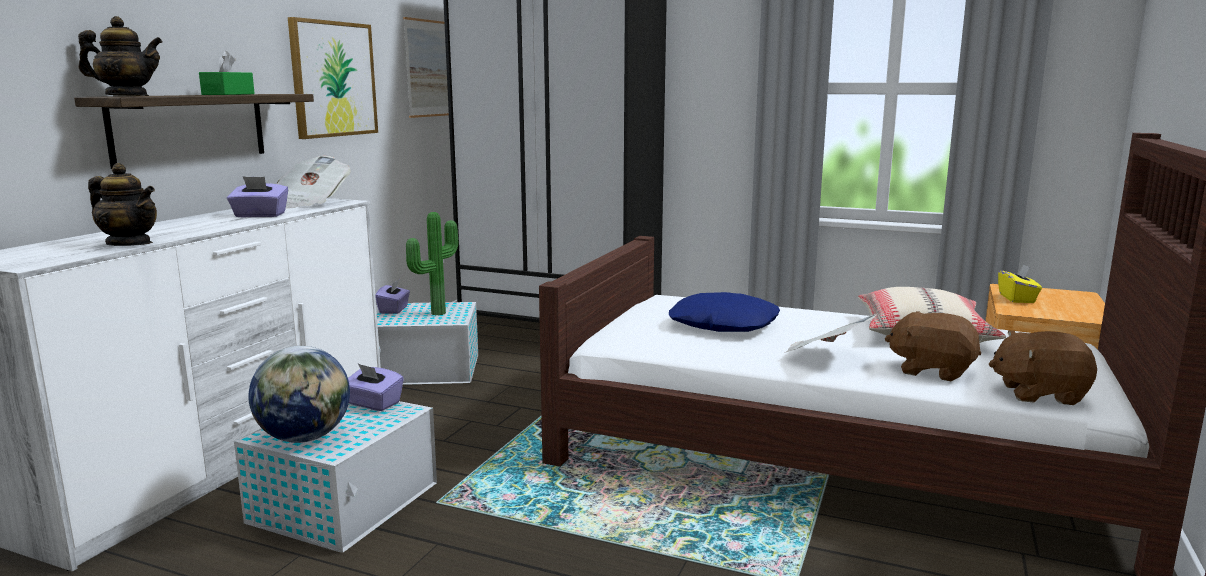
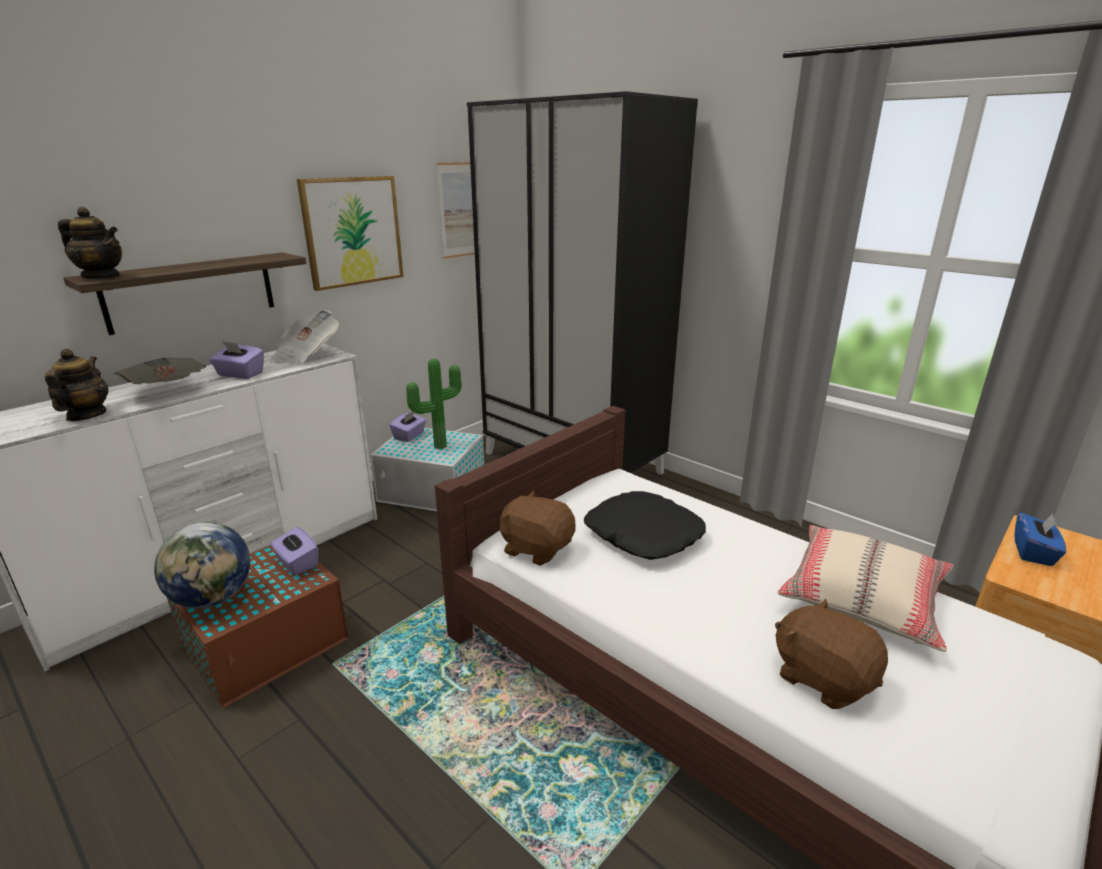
camera: 20 degrees right, 10 degrees up
teapot [88,163,157,246] -> teapot turned 135 degrees counterclockwise [45,349,108,421]
green tissue box [199,51,255,95] -> none
white storage box [234,401,437,553] -> brown storage box [167,545,348,708]
blue pillow [669,292,780,332] -> black pillow [584,491,706,560]
newspaper [785,314,876,353] -> newspaper moved to [114,357,206,384]
brown plush toy [989,330,1097,405] -> brown plush toy moved to [499,491,575,566]
yellow tissue box [998,264,1042,303] -> blue tissue box [1014,512,1066,566]

